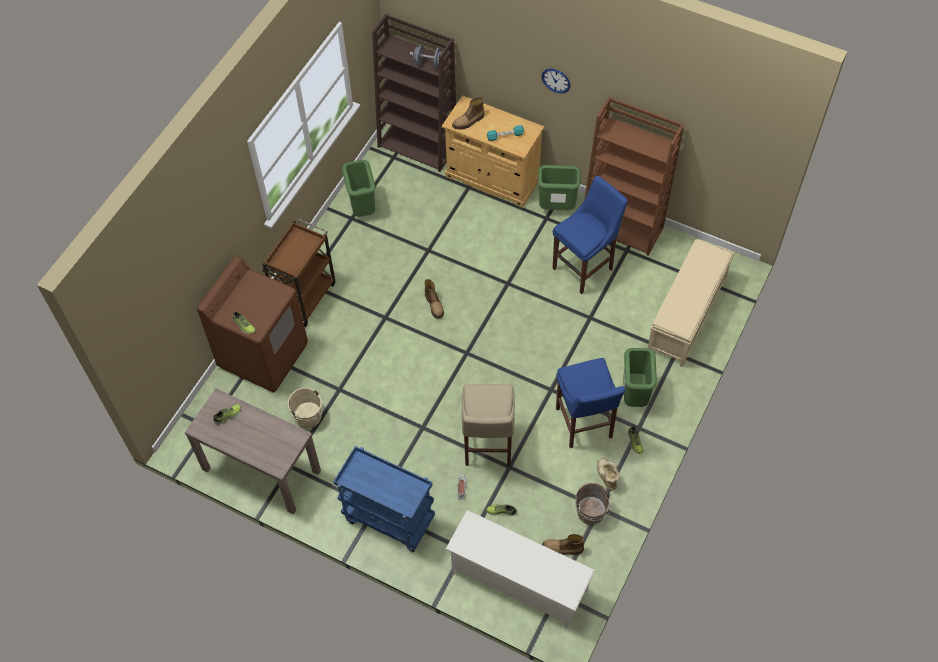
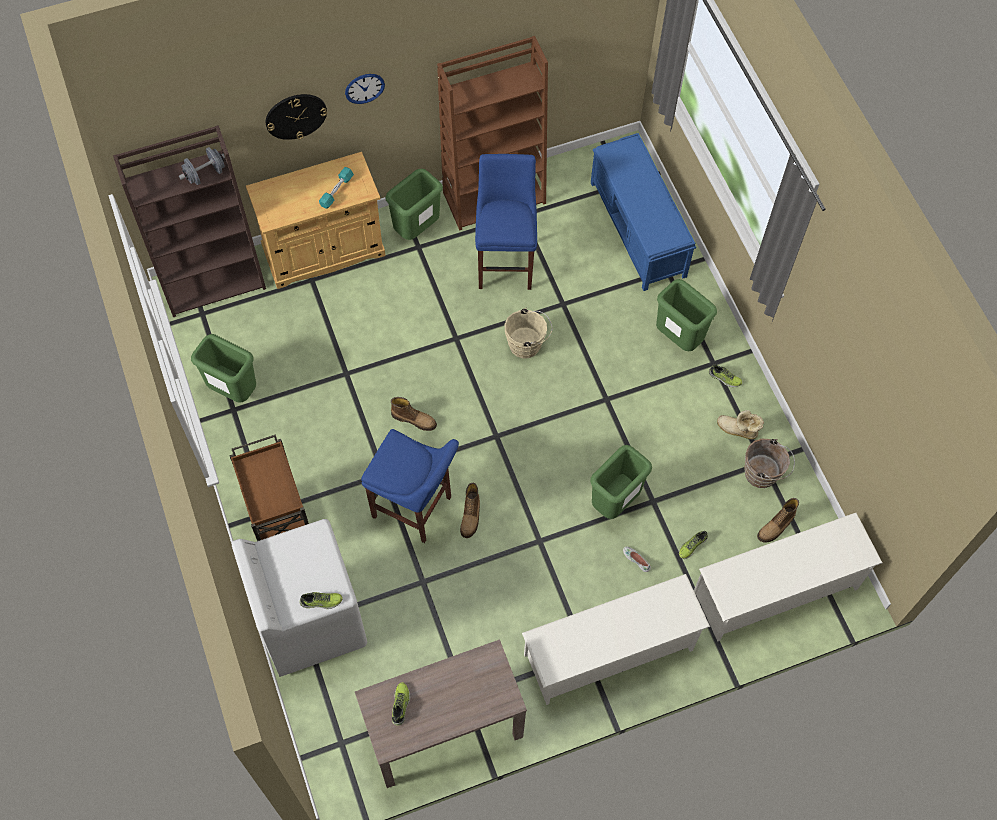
camera: 50 degrees left, 5 degrees up
brown washing machine [197,256,308,392] -> white washing machine [232,519,367,677]
beige bucket [288,388,325,428] -> beige bucket moved to [505,308,552,359]
blue cart [333,446,435,553] -> white shoe rack [522,574,710,705]
boot [452,97,484,130] -> boot moved to [460,483,480,538]
beige stool [462,384,515,466] -> green trash can [590,445,652,519]
blue stool [556,358,625,448] -> blue stool moved to [361,429,459,543]
beige bench [648,239,734,367] -> blue bench [591,133,696,291]
none -> wall clock [266,94,327,140]

